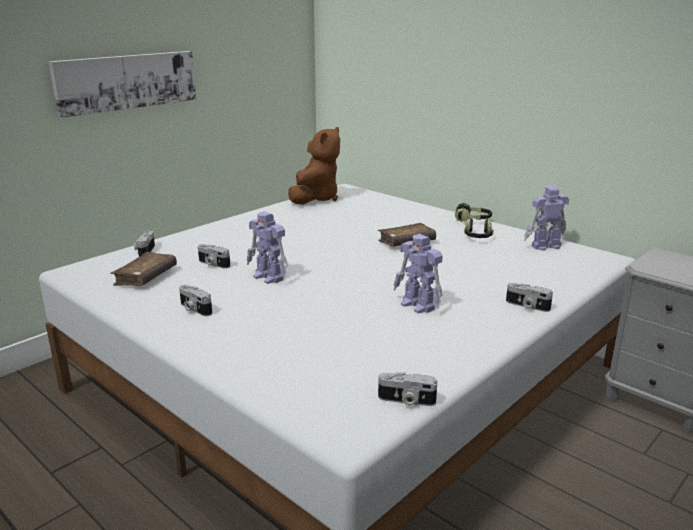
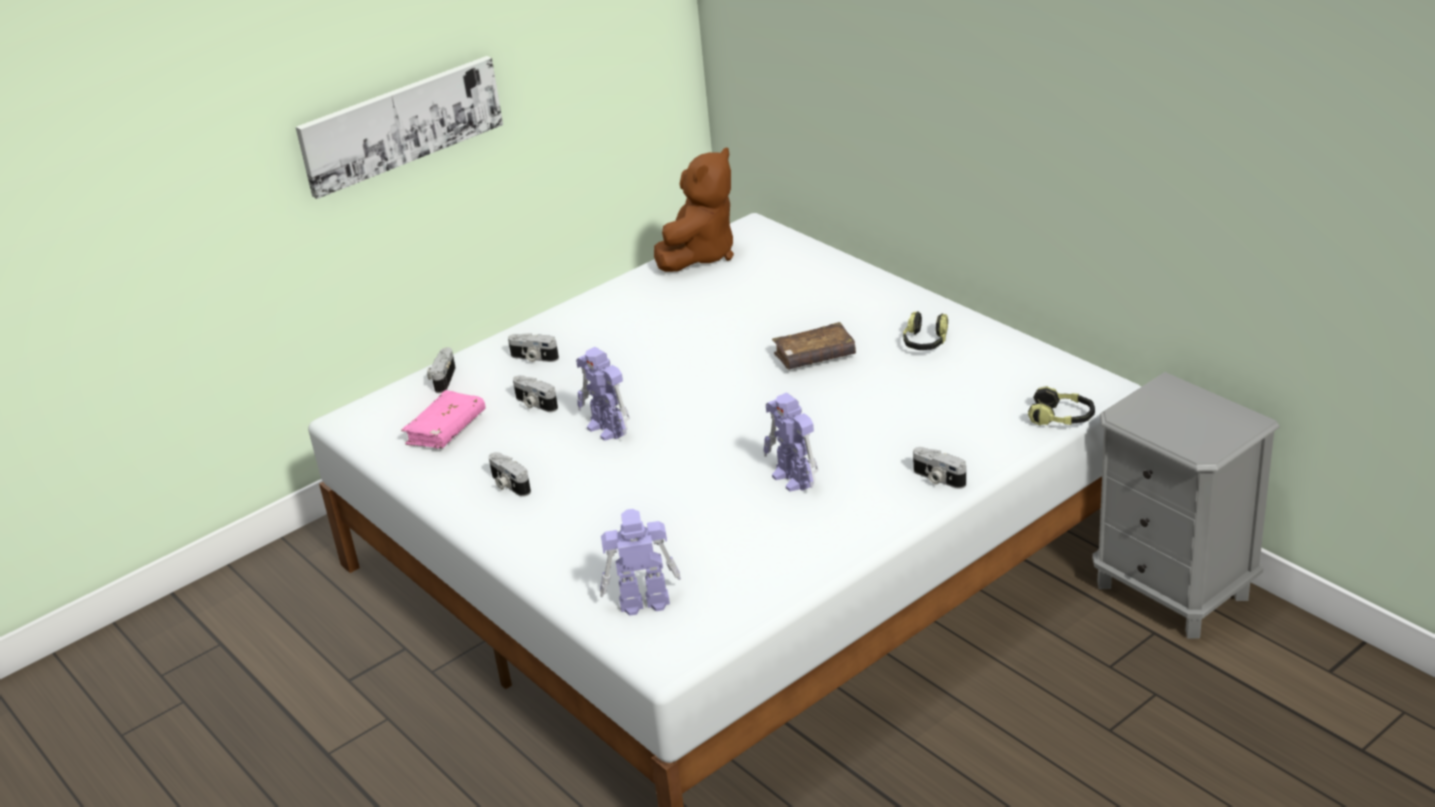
camera: 10 degrees right, 10 degrees up
brown book [110,252,177,286] -> pink book [401,390,485,449]
camera [378,372,437,406] -> camera moved to [508,333,559,362]
headphones [455,203,492,222] -> headphones moved to [1028,386,1095,426]
toy robot [524,185,569,251] -> toy robot moved to [600,509,681,616]

